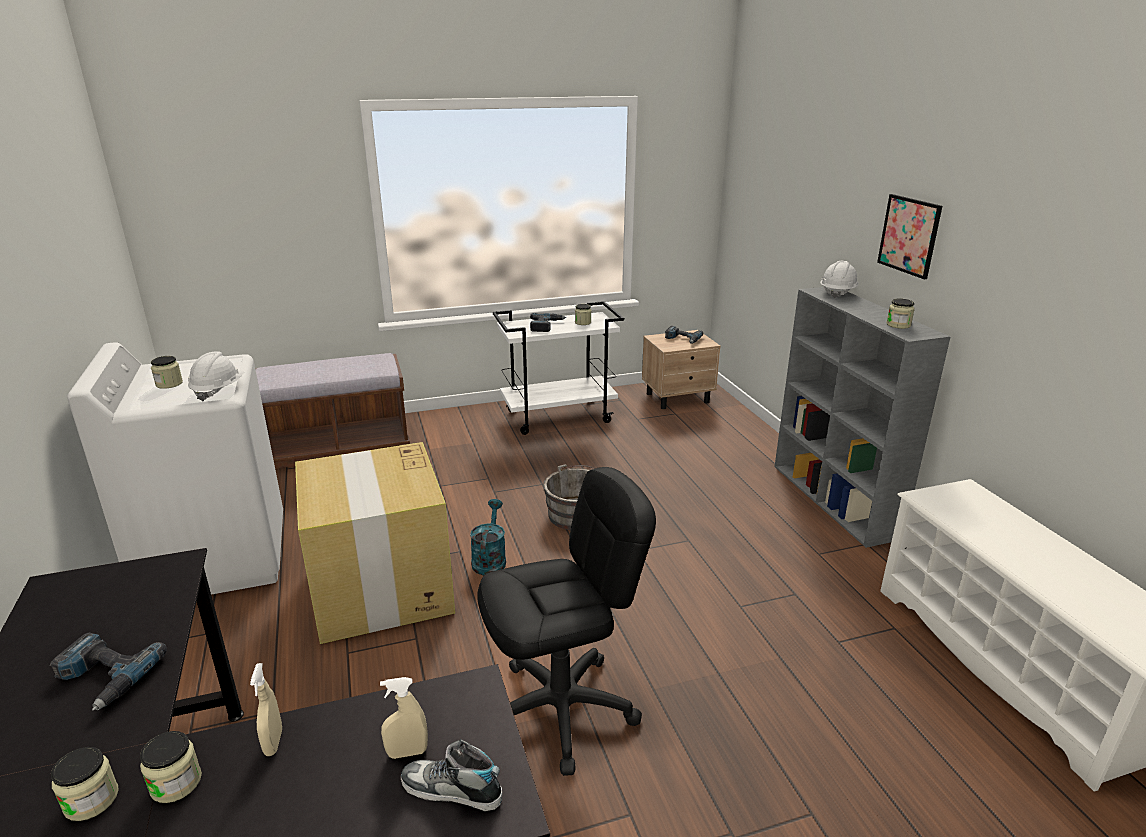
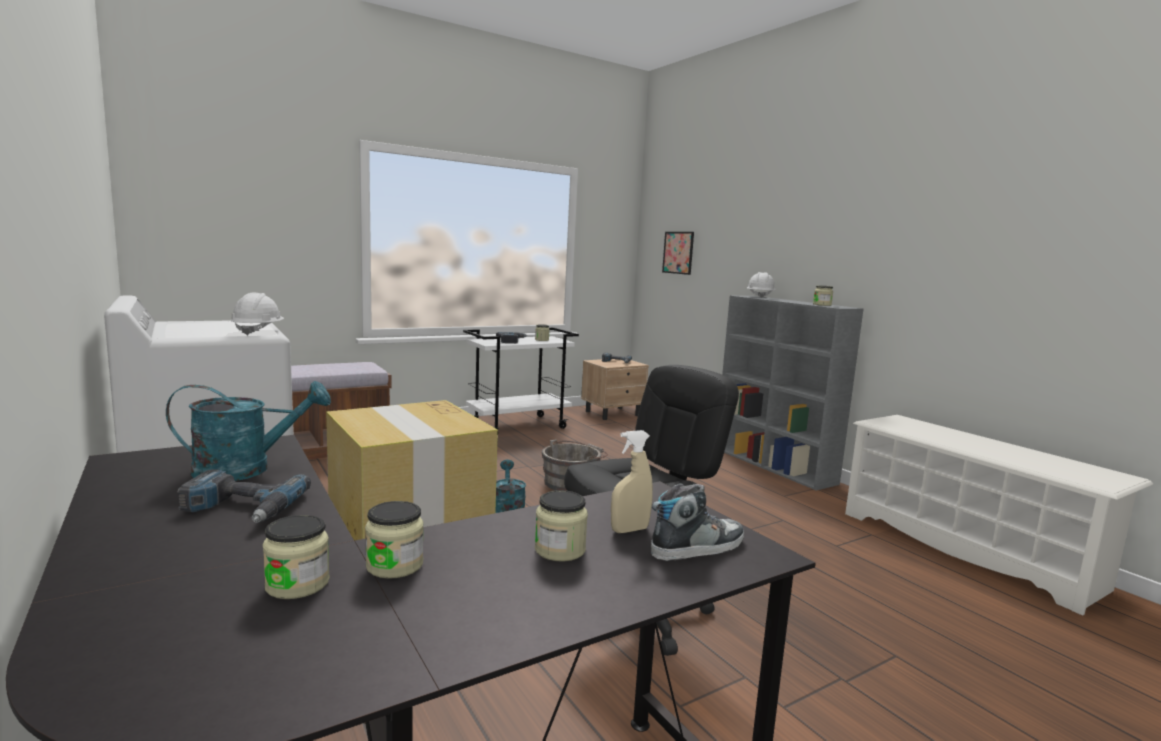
camera: 15 degrees left, 15 degrees down
jar [151,356,183,389] -> jar moved to [535,490,588,562]
beige spray bottle [250,663,282,756] -> none
shoe [401,739,502,811] -> shoe turned 150 degrees clockwise [651,483,744,561]
picture [877,194,942,279] -> picture moved to [662,232,694,275]
none -> turquoise watering can [166,381,331,481]

